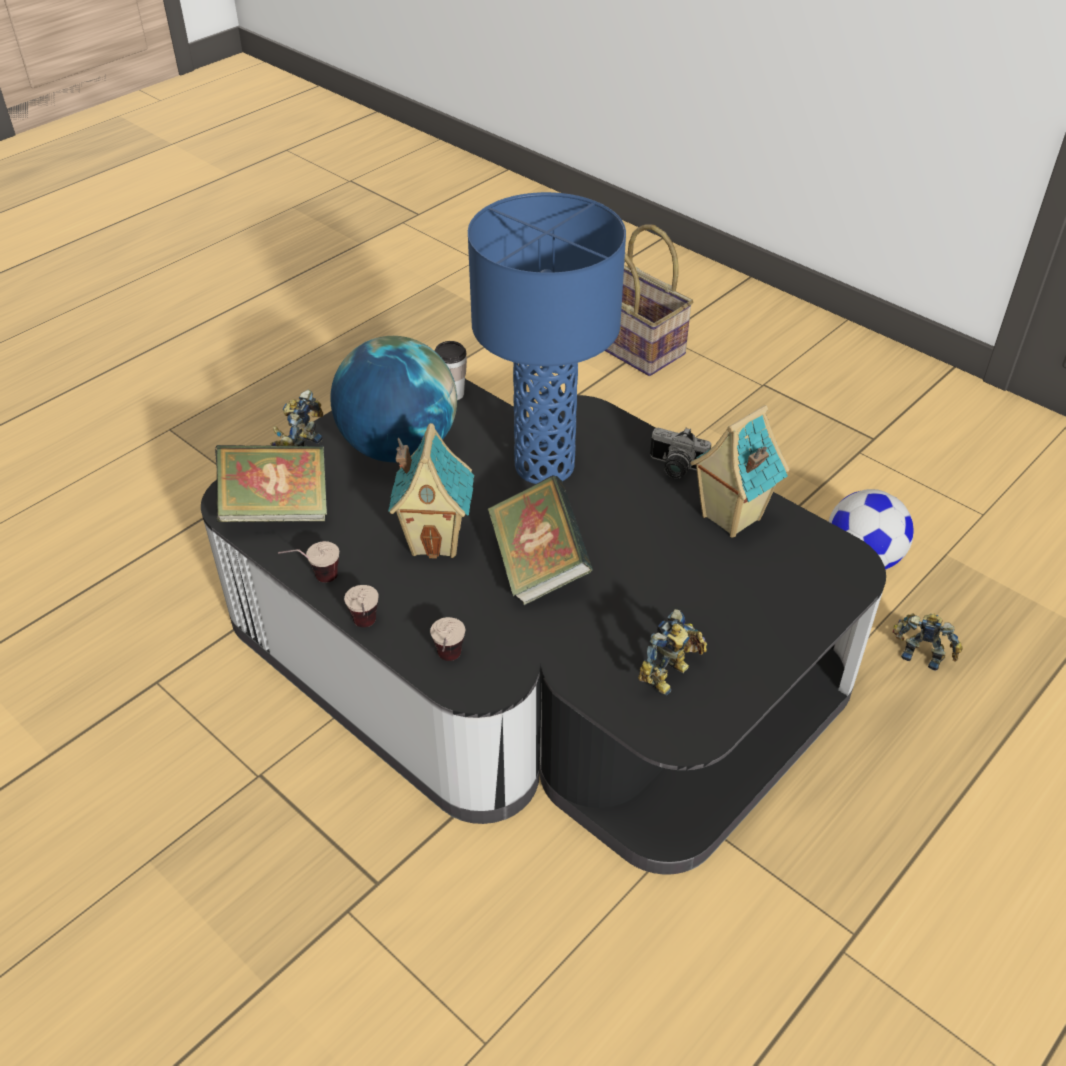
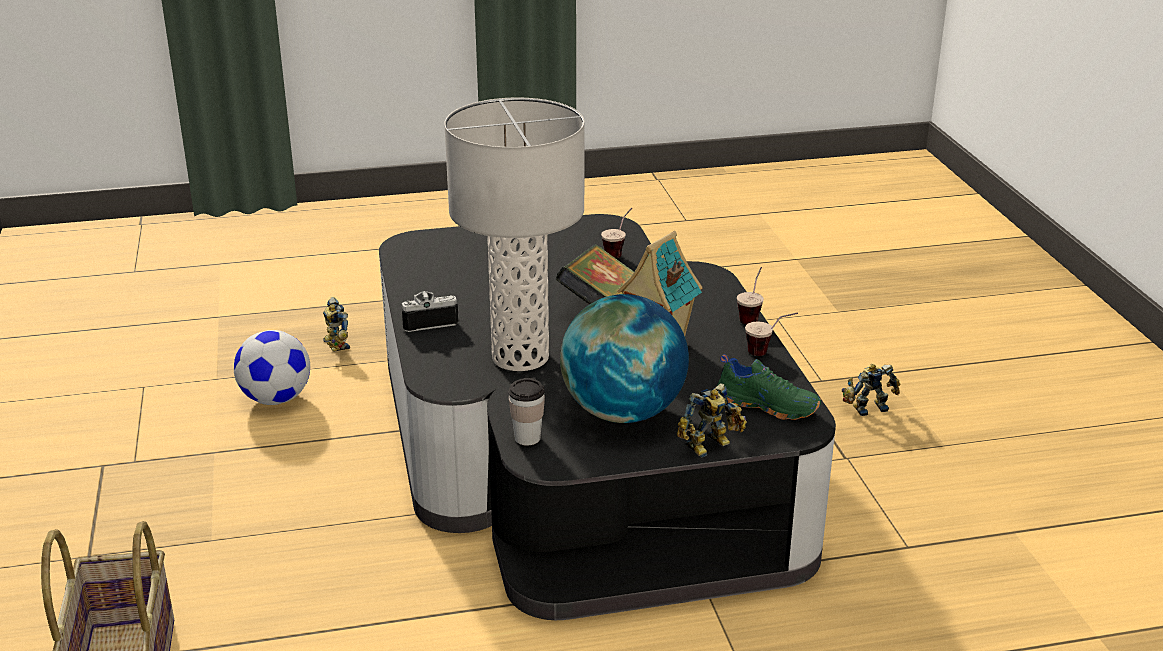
camera: 145 degrees left, 15 degrees down
book [215,445,327,522] -> green shoe [717,354,821,420]
cup [430,617,465,661] -> cup moved to [601,208,632,259]
blue table lamp [468,192,626,484] -> white table lamp [444,98,584,371]
toy robot [638,609,707,696] -> toy robot moved to [842,364,900,416]
camera [650,427,711,479] -> camera turned 75 degrees counterclockwise [402,291,459,332]
toy house [690,405,789,538] -> none

